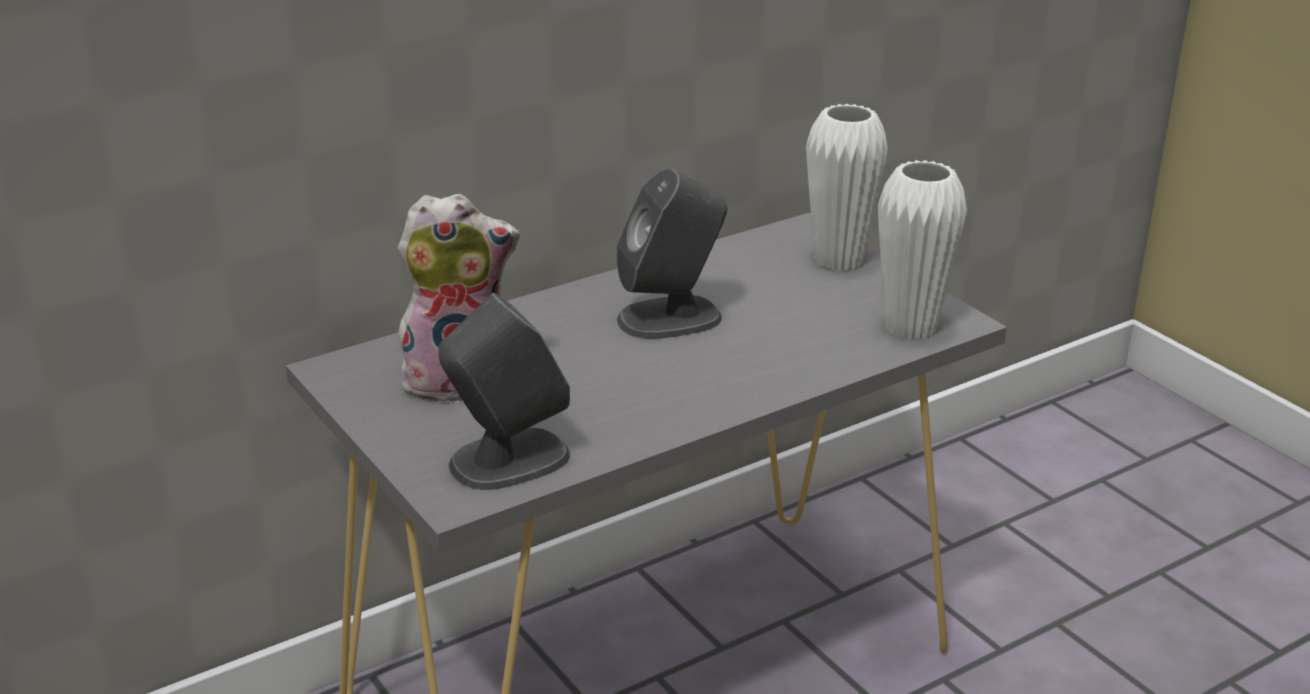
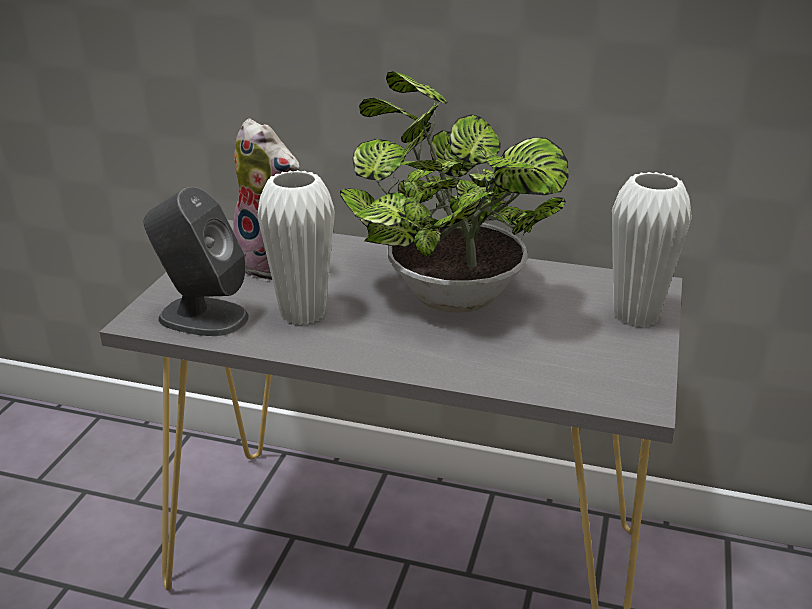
camera: 50 degrees right, 0 degrees up
grey speaker [617,168,727,339] -> potted plant [340,71,569,313]
white vase [878,160,967,339] -> white vase moved to [257,170,335,325]

